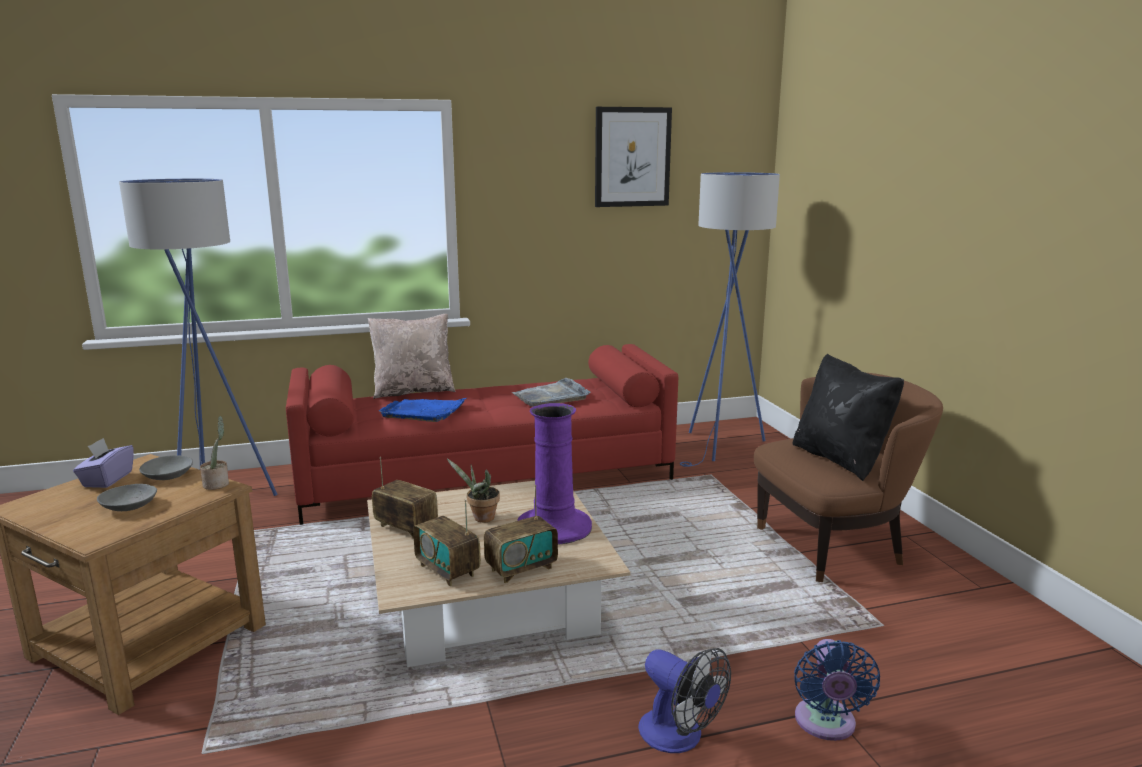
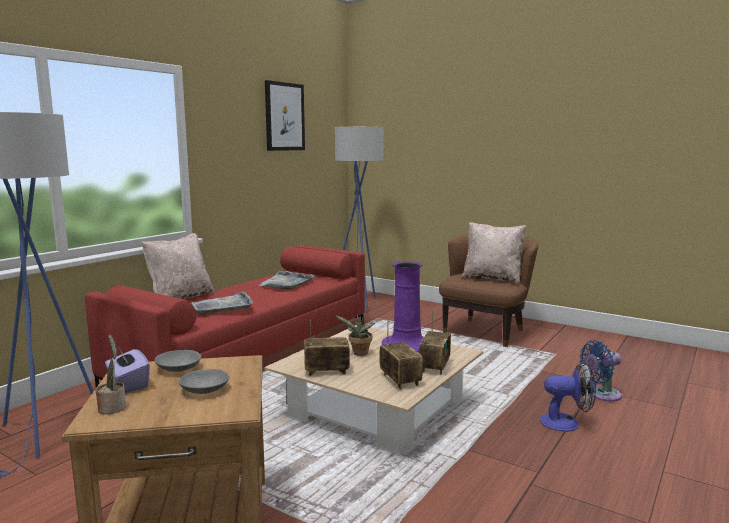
camera: 40 degrees left, 5 degrees down
potted plant [200,416,229,490] -> potted plant moved to [96,334,126,414]
blue tray [379,398,466,422] -> grey tray [191,292,253,315]
radio [413,499,481,586] -> radio turned 120 degrees counterclockwise [380,320,423,389]
black pillow [793,354,904,481] -> beige pillow [462,222,527,284]
blue fan [794,639,880,741] -> blue fan turned 105 degrees clockwise [580,340,622,402]

